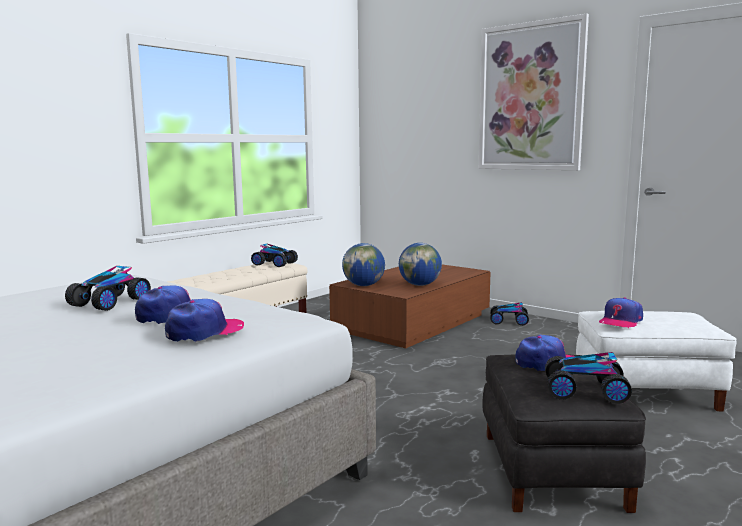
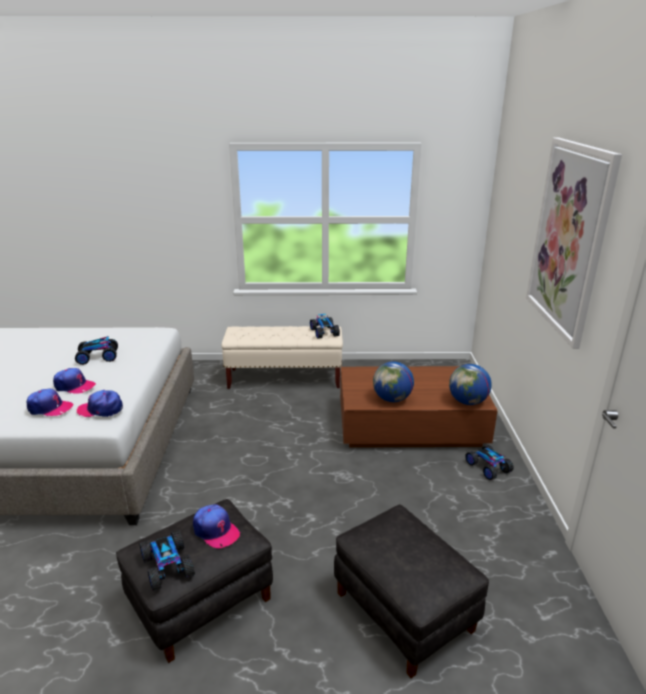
camera: 50 degrees right, 15 degrees up
globe [342,243,385,286] -> globe moved to [449,364,492,405]
white ottoman [576,311,737,411] -> black ottoman [334,504,489,678]
cap [599,297,643,328] -> cap moved to [77,390,123,417]

